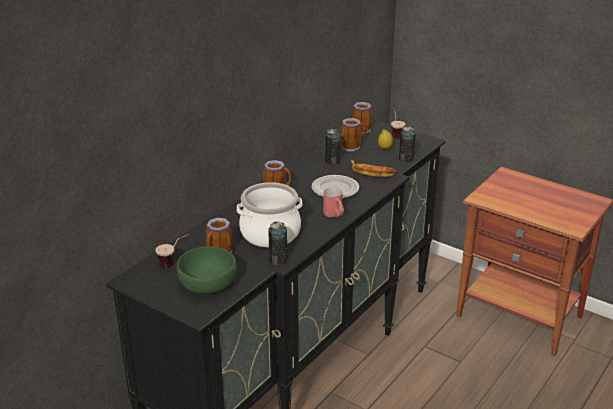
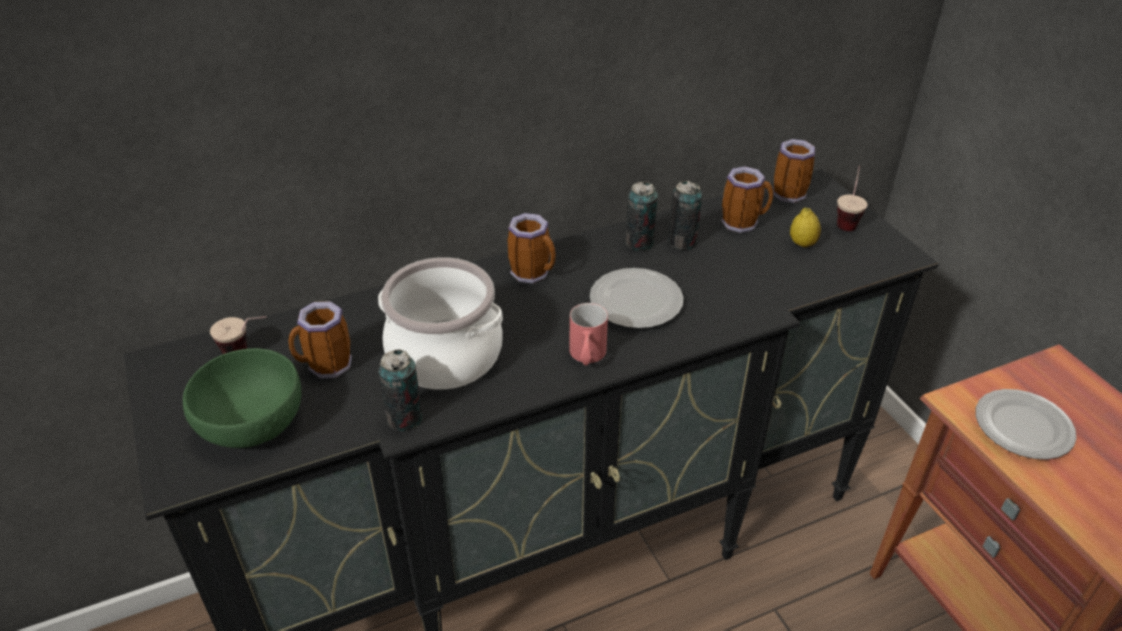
camera: 30 degrees right, 10 degrees up
banana [351,160,396,177] -> none
can [399,126,416,162] -> can moved to [625,182,658,251]
none -> plate [975,389,1077,459]

